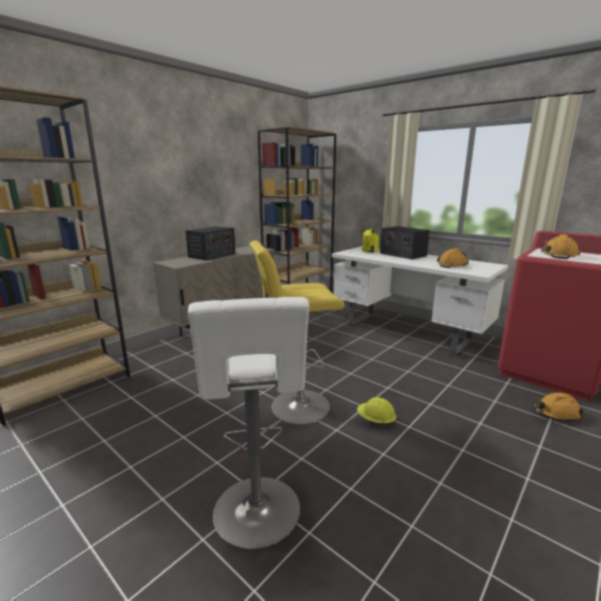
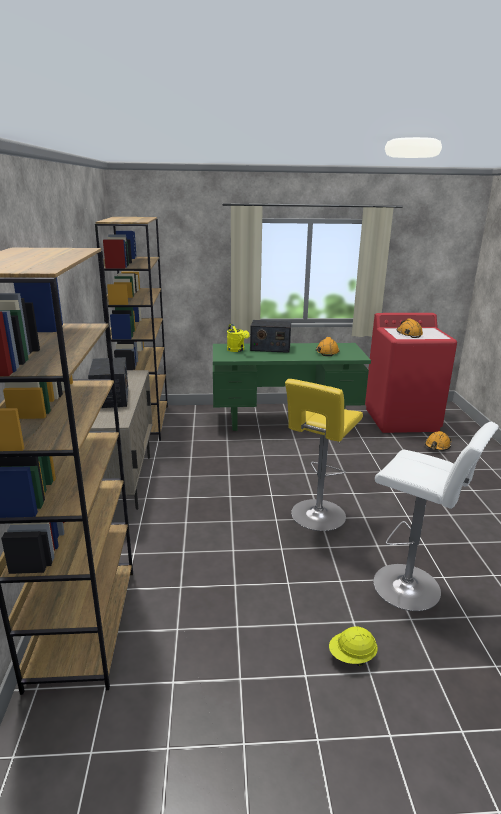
camera: 45 degrees left, 5 degrees up
white desk [332,246,508,356] -> green desk [213,343,371,431]
yellow hard hat [357,397,396,426] -> yellow hard hat moved to [329,626,378,666]

